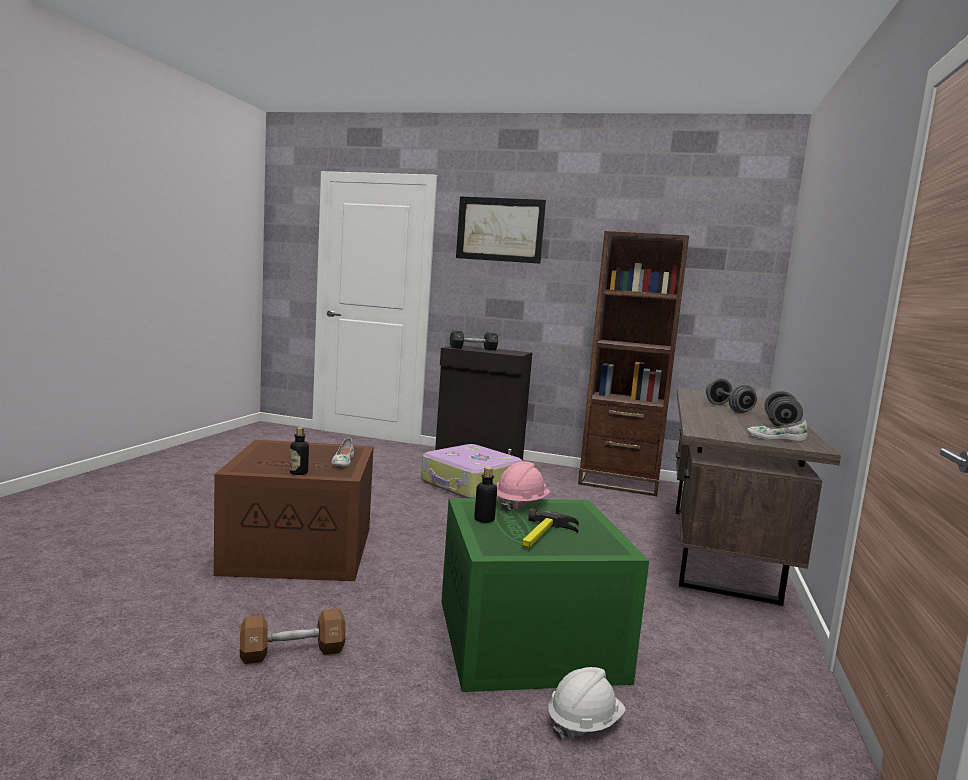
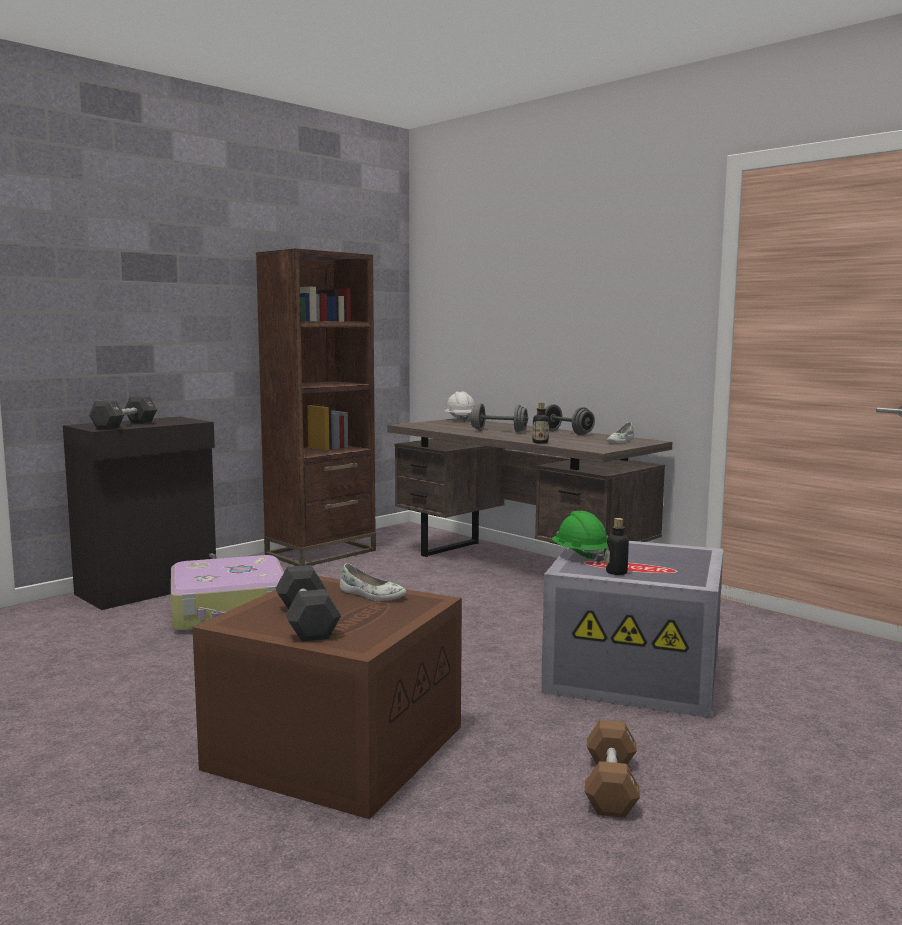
camera: 60 degrees left, 0 degrees up
bottle [290,427,309,475] -> bottle moved to [532,403,549,444]
green storage box [441,498,649,692] -> grey storage box [541,541,723,718]
picture [456,197,546,264] -> none
pink hard hat [497,461,550,512] -> green hard hat [551,511,608,563]
hammer [522,509,579,548] -> none
white hard hat [549,667,626,740] -> white hard hat moved to [445,392,475,422]
none -> black dumbbell [276,565,341,642]

